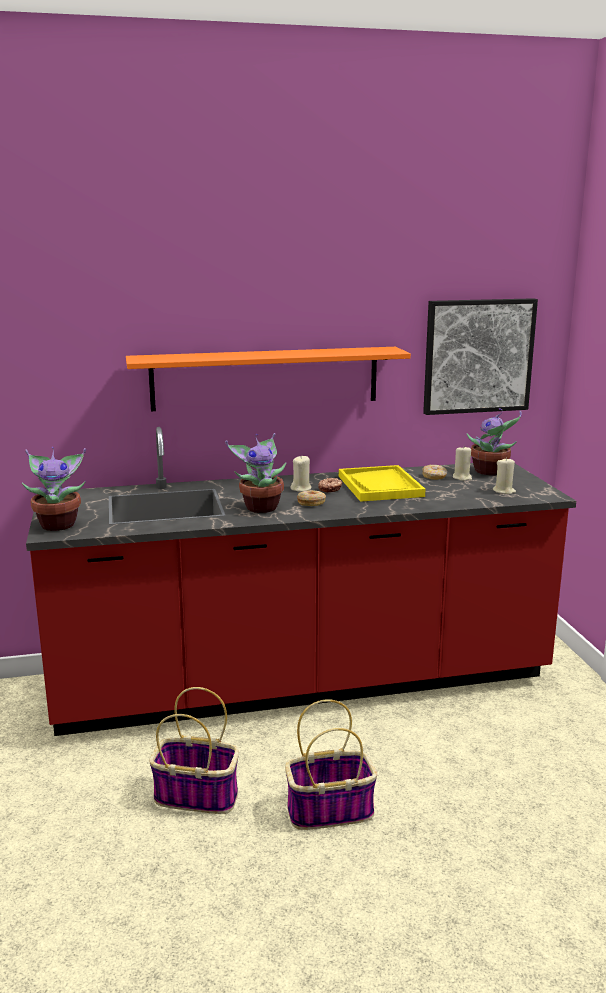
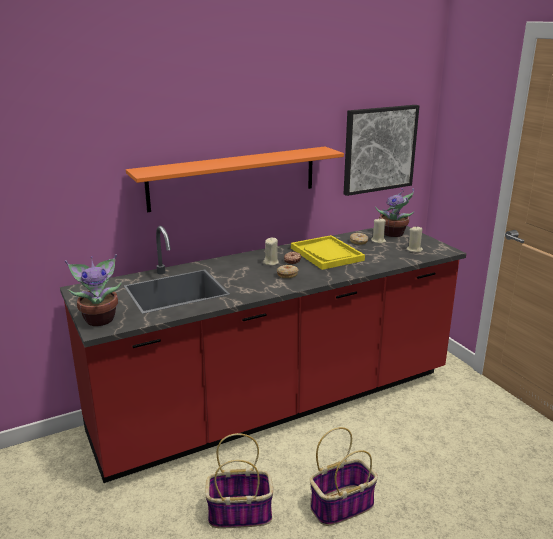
camera: 15 degrees left, 5 degrees up
potted plant [225,433,286,513] -> none

